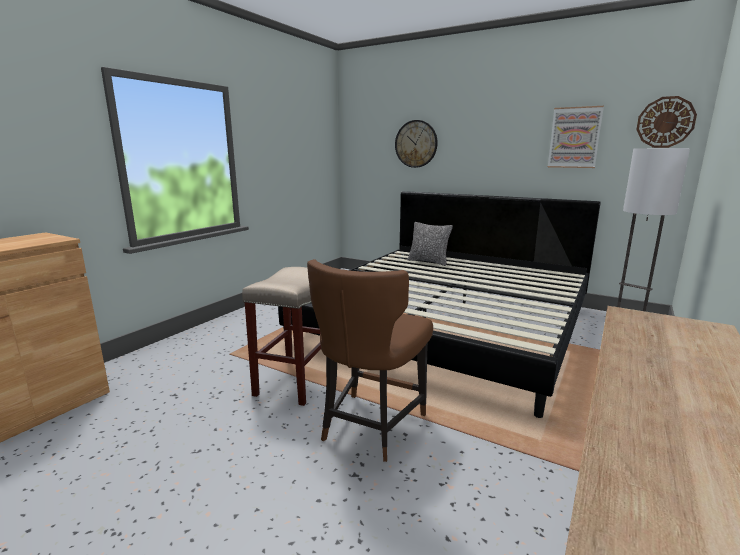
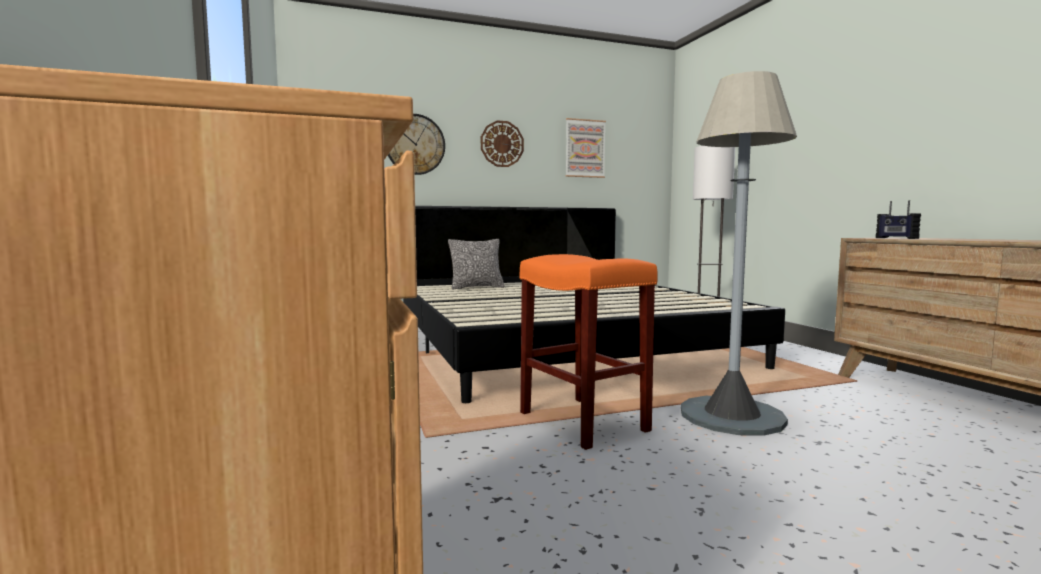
camera: 50 degrees left, 10 degrees down
beige stool [242,267,321,406] -> orange stool [519,254,658,450]
brown chair [307,259,433,462] -> grey floor lamp [681,71,797,436]
wall clock [636,96,697,148] -> wall clock moved to [481,120,524,167]
none -> radio [876,200,921,239]

